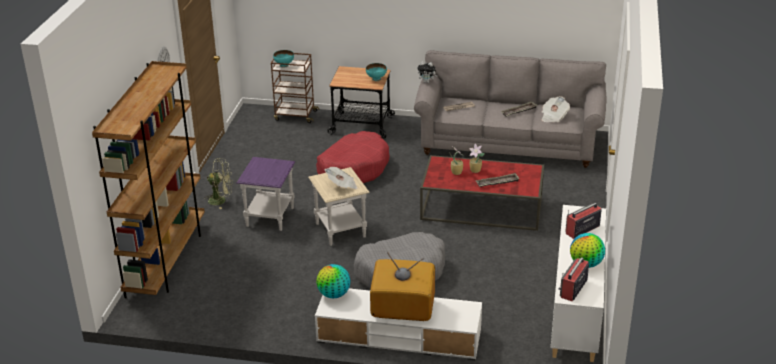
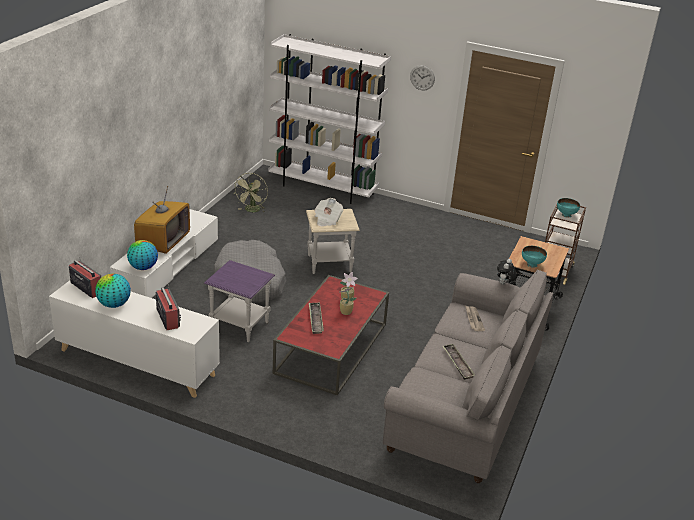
camera: 100 degrees right, 0 degrees up
brown bookcase [92,61,205,298] -> white bookcase [268,34,391,204]
green fan [204,158,233,209] -> green fan moved to [233,173,268,212]
purple side table [237,157,295,231] -> purple side table moved to [204,260,275,342]
red dog bed [316,131,389,183] -> none
globe [316,264,351,298] -> globe moved to [127,240,158,270]
newspaper [542,96,570,123] -> none

